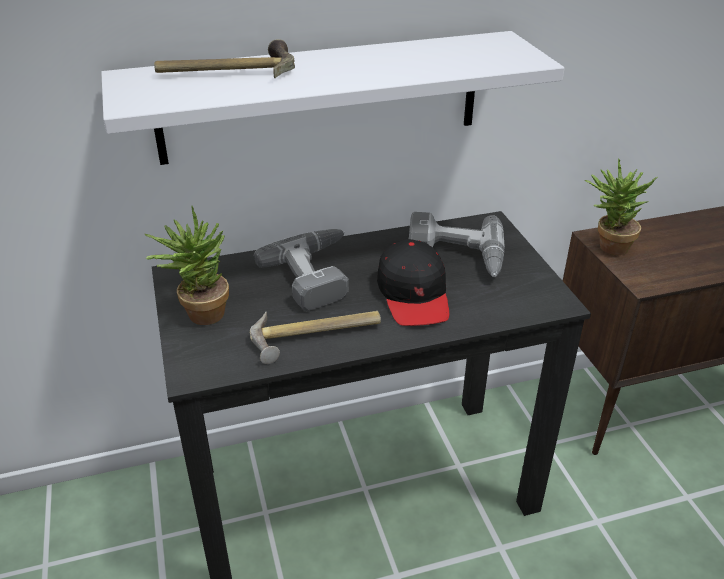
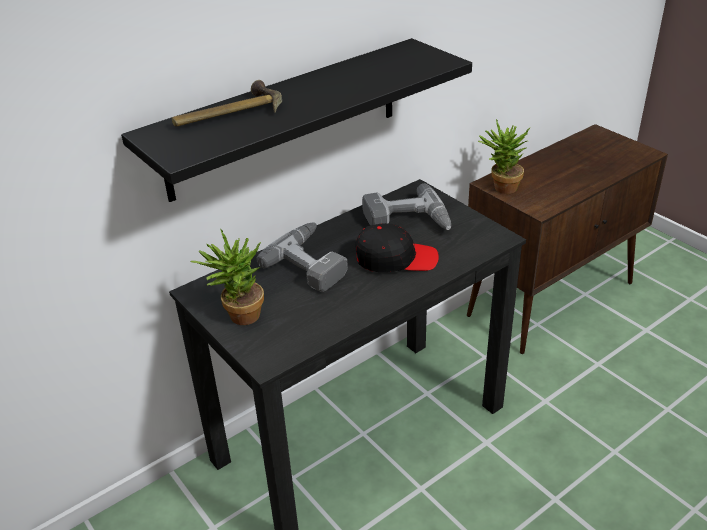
camera: 20 degrees left, 0 degrees up
white shelf [101,31,565,165] -> black shelf [121,38,472,202]
hammer [250,311,381,364] -> none
black cap [377,239,449,326] -> black cap turned 60 degrees counterclockwise [355,223,439,272]

